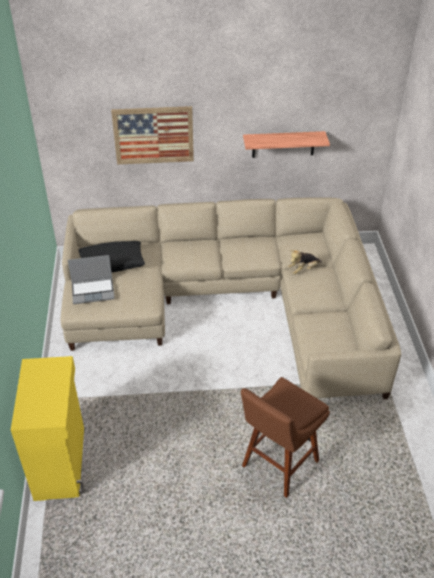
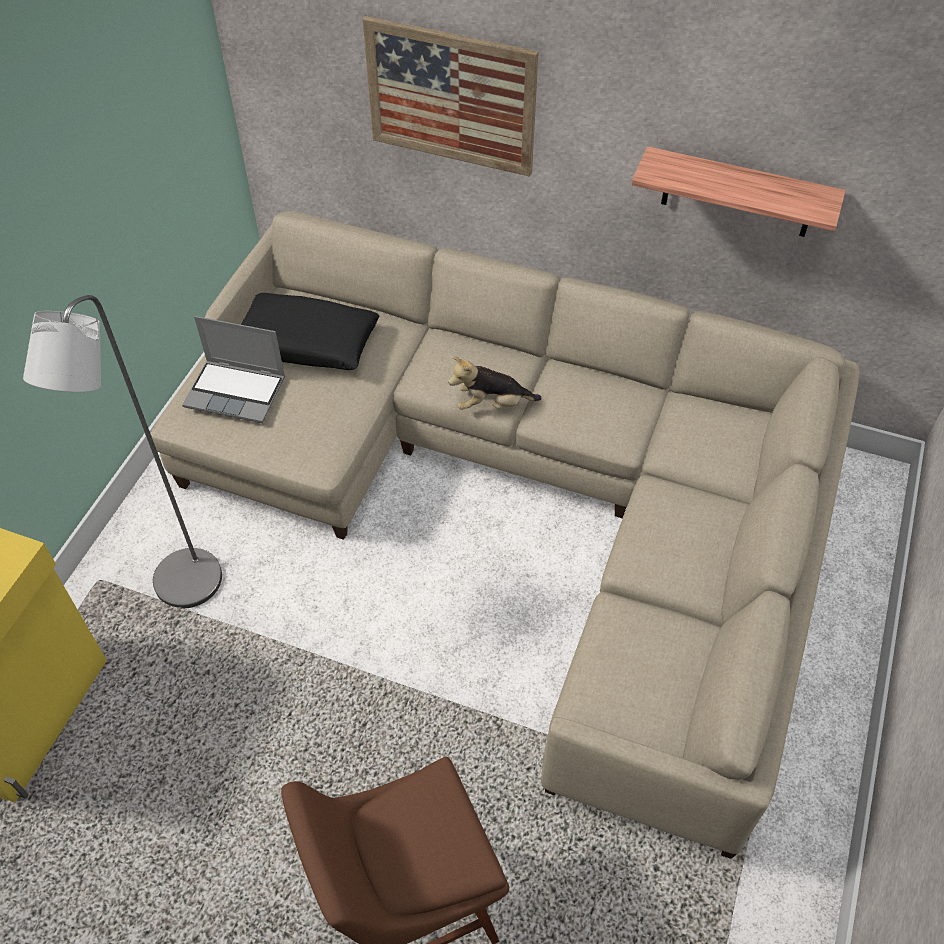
camera: 25 degrees right, 10 degrees up
plush toy [288,250,322,275] -> plush toy moved to [448,357,542,410]
none -> grey floor lamp [23,295,222,608]

